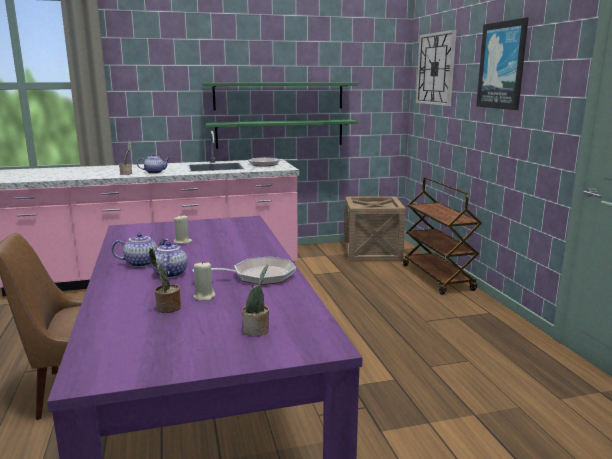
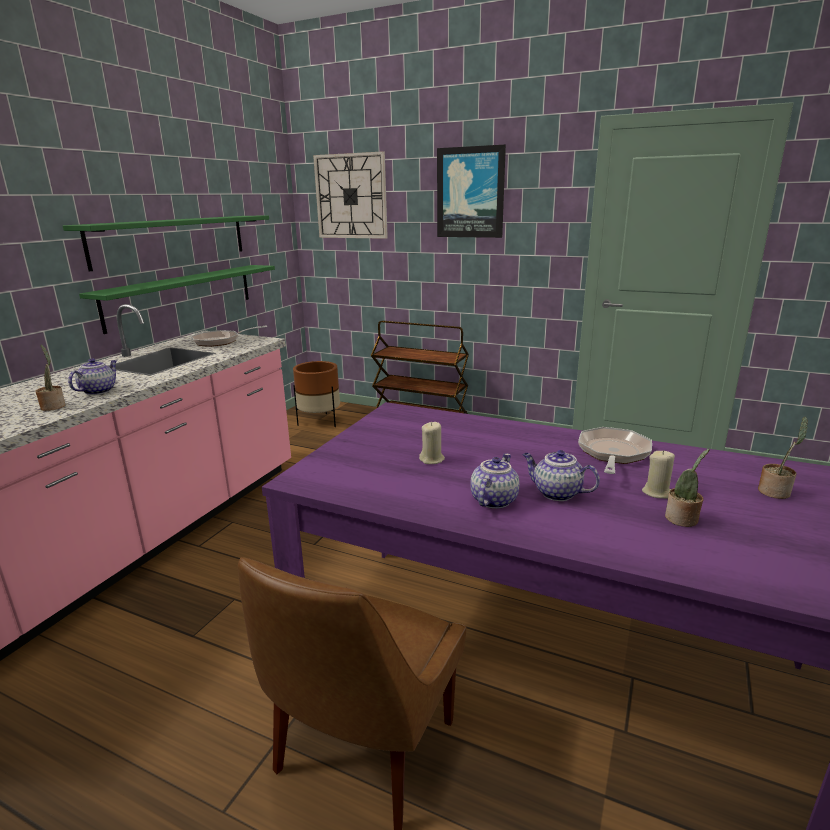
camera: 50 degrees left, 5 degrees up
crate [344,196,406,262] -> brown planter [293,361,340,427]

